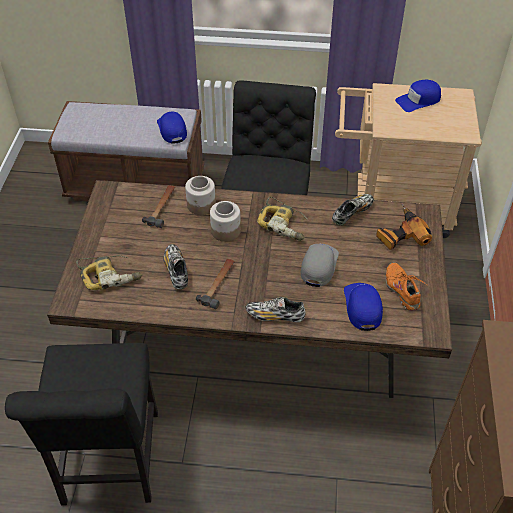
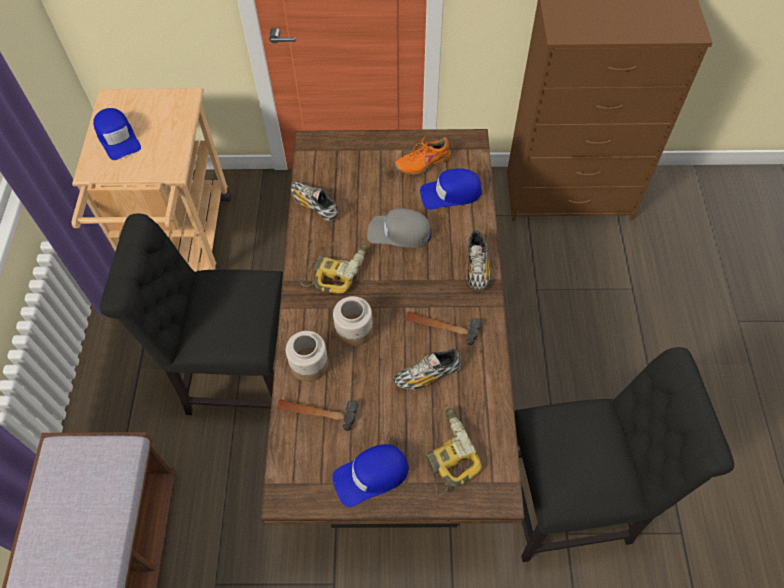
camera: 95 degrees left, 10 degrees up
blue cap [157,112,187,143] -> blue cap moved to [332,444,409,507]
power drill [376,203,432,250] -> none

